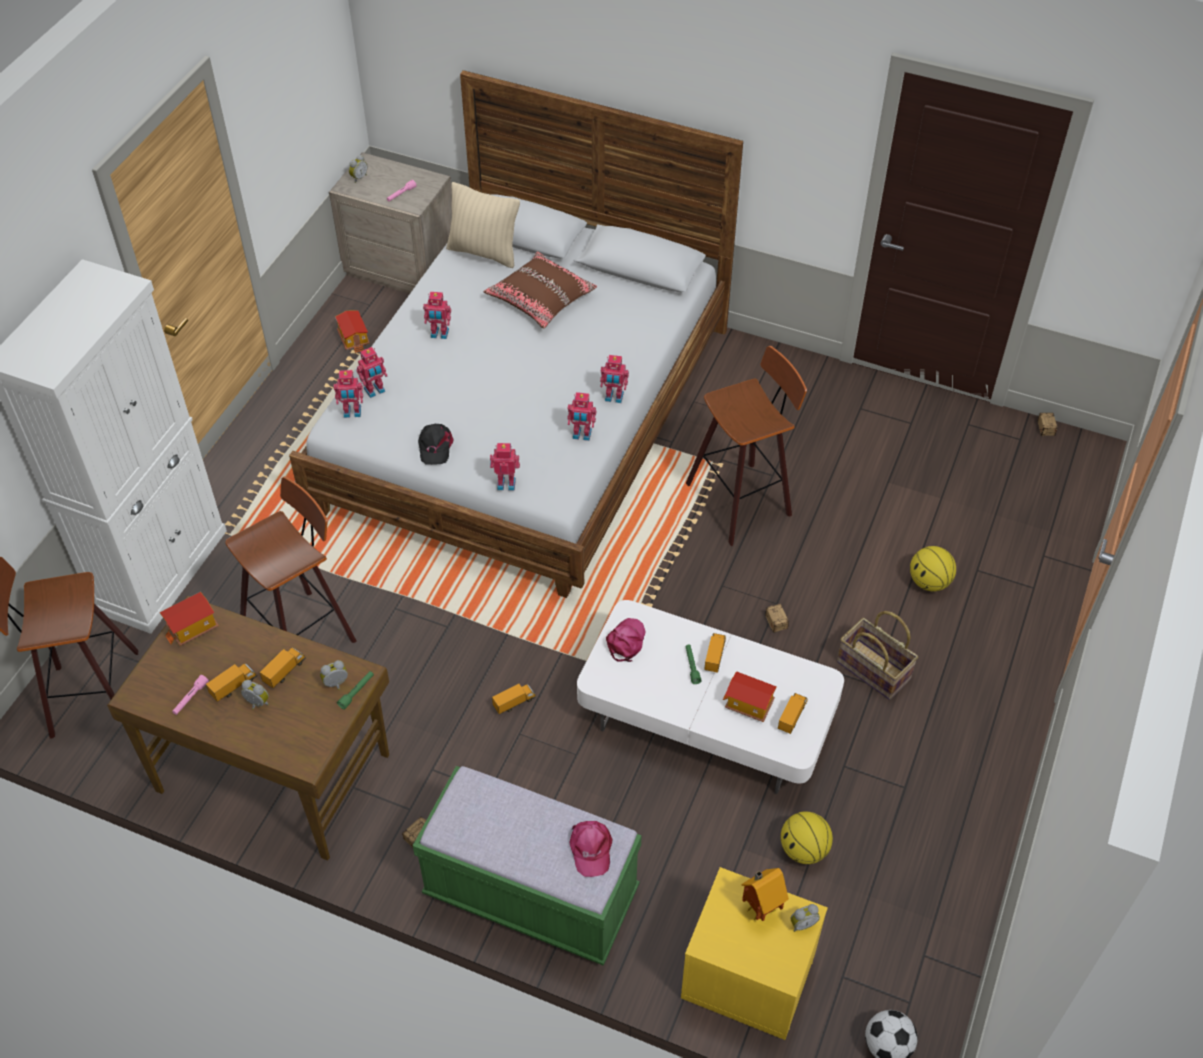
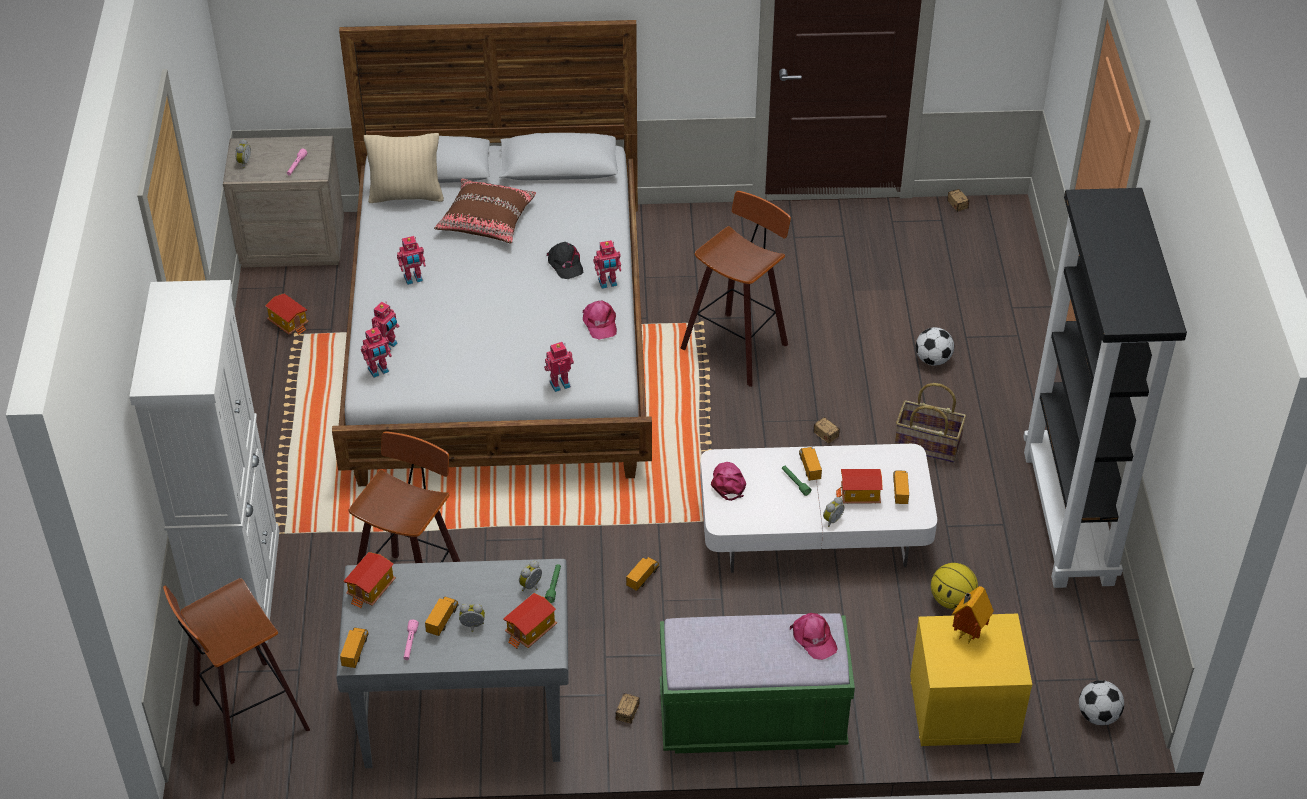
camera: 25 degrees left, 5 degrees down
brown desk [107,596,389,861] -> grey desk [336,559,569,768]
toy truck [260,648,306,688] -> toy truck moved to [340,628,368,668]
black cap [418,424,454,465] -> black cap moved to [547,242,583,279]
toy robot [567,392,597,441] -> pink cap [583,301,617,339]
alarm clock [790,904,820,932] -> alarm clock moved to [823,497,844,527]
basketball [910,546,956,591] -> football [916,327,954,366]
none -> toy house [503,593,557,649]
none -> black bookcase [1023,188,1187,588]

